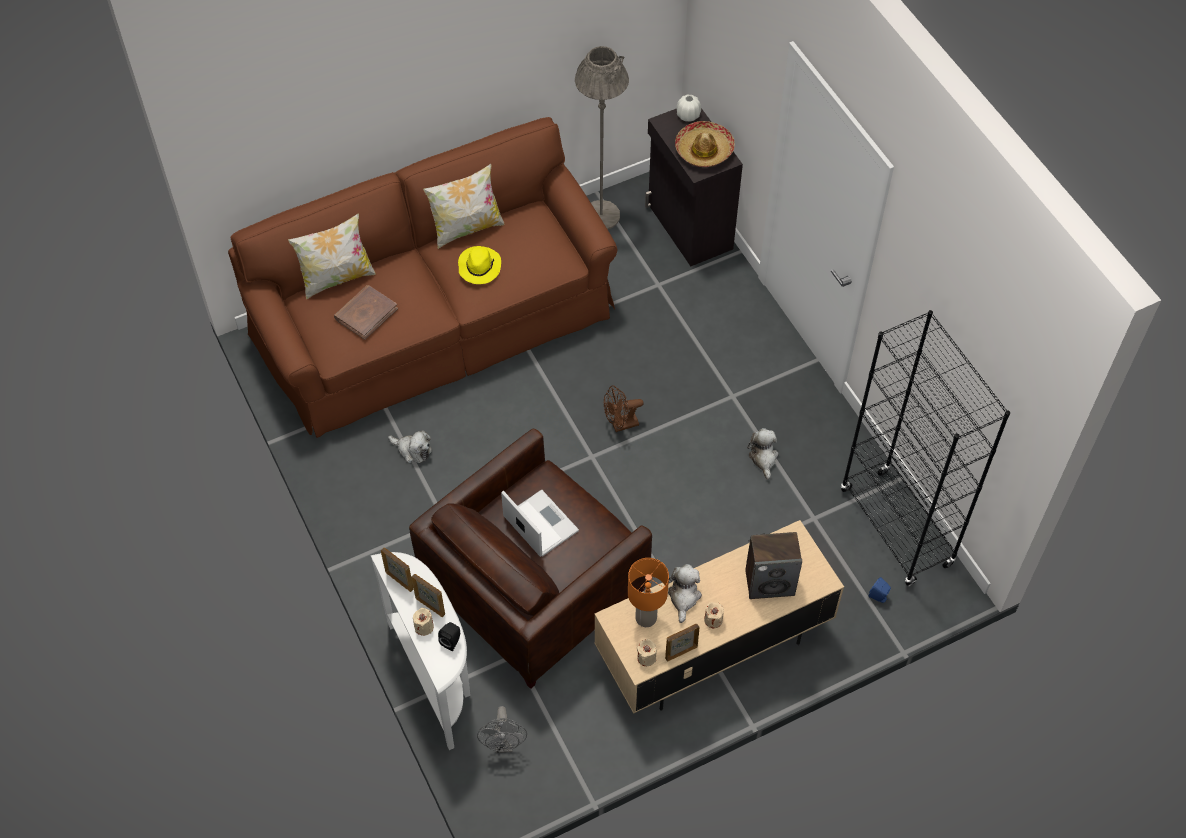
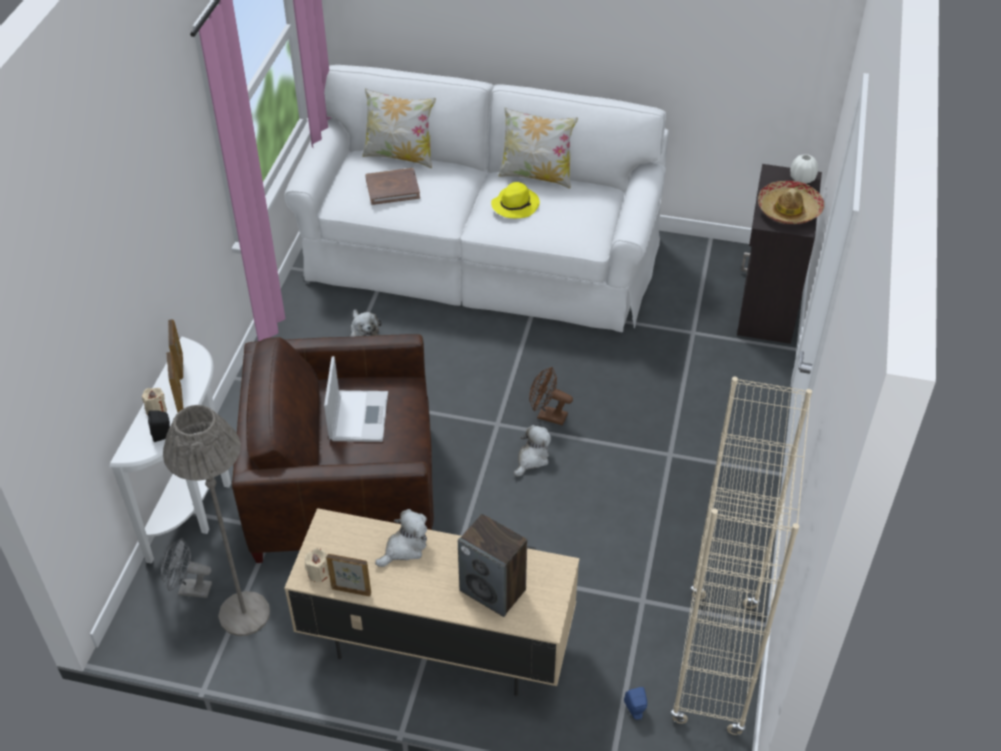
camera: 40 degrees right, 10 degrees down
brown sofa [228,117,617,438] -> white sofa [284,65,669,332]
grey fan [477,706,527,753] -> grey fan turned 60 degrees clockwise [161,538,212,598]
grey floor lamp [575,46,629,229] -> grey floor lamp moved to [163,405,270,636]
orange table lamp [628,558,669,627] -> none
beige candle [704,602,724,628] -> none
plush toy [747,428,779,480] -> plush toy moved to [514,425,551,477]
black bookcase [841,310,1010,586] -> beige bookcase [671,377,812,736]

